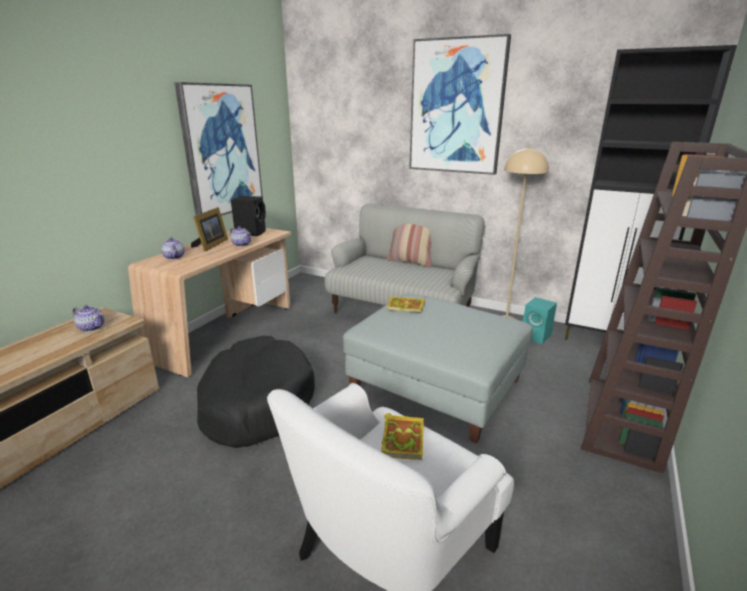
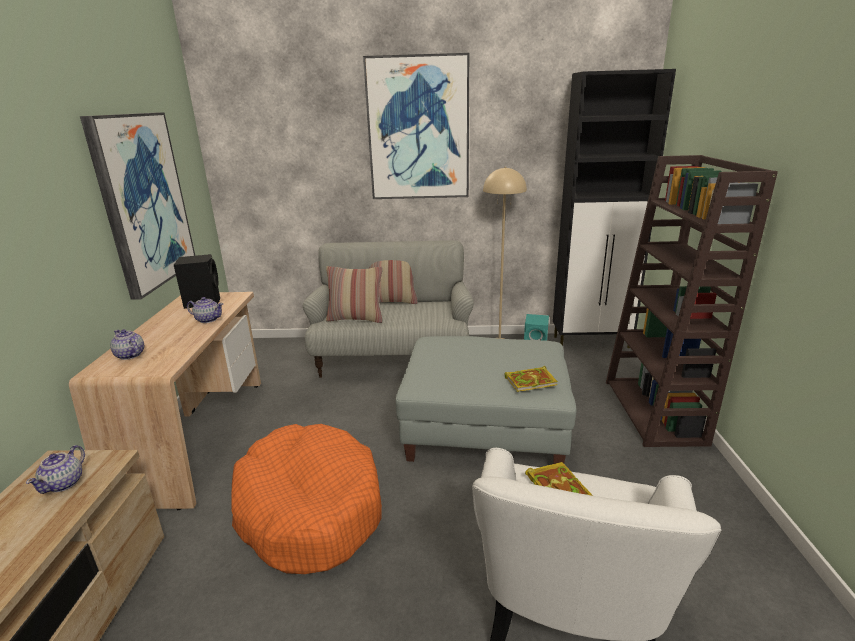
camera: 25 degrees left, 0 degrees up
teapot [73,305,104,332] -> teapot turned 105 degrees clockwise [26,445,85,494]
picture frame [191,207,228,251] -> none
black dog bed [197,336,315,448] -> orange dog bed [231,424,382,574]
book [387,296,425,312] -> book moved to [504,366,558,392]
none -> pillow [326,266,383,323]

